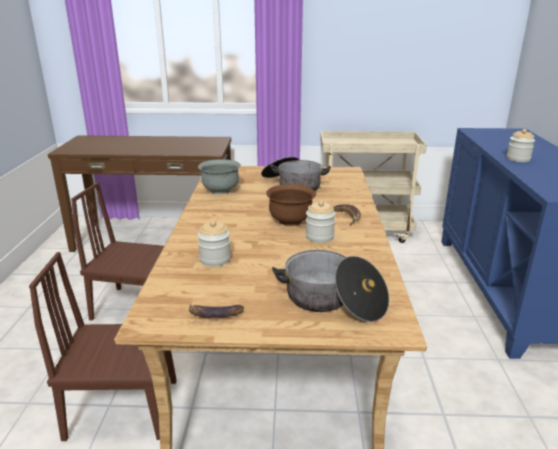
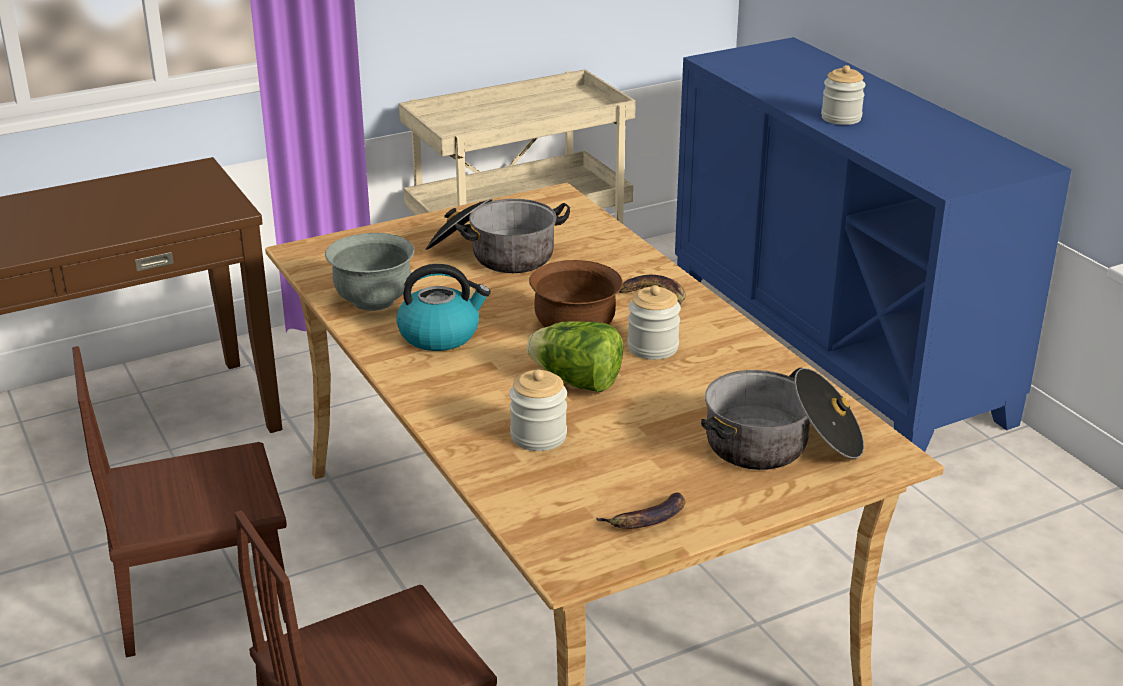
camera: 30 degrees left, 5 degrees up
none -> kettle [396,264,491,351]
none -> lettuce [527,321,623,392]

